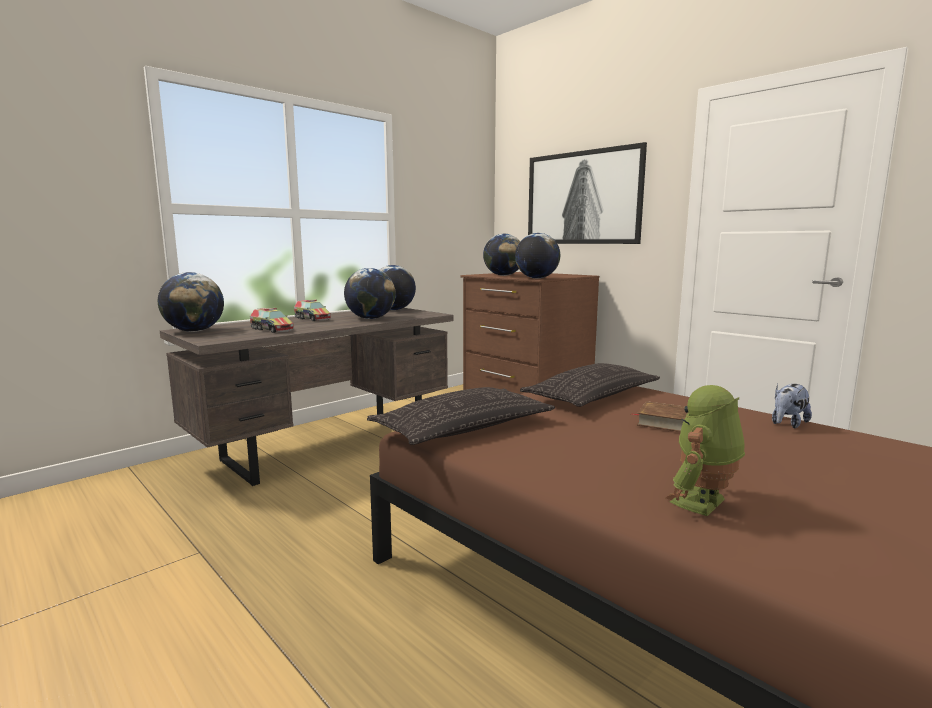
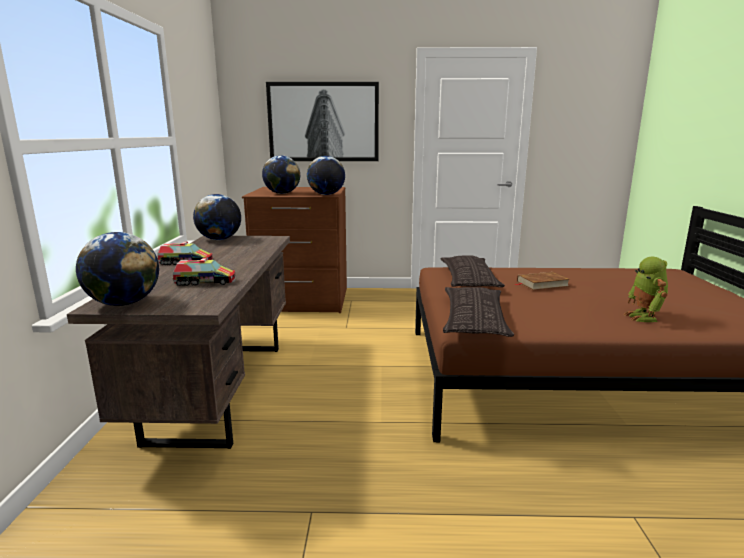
camera: 45 degrees left, 5 degrees up
globe [344,268,396,319] -> none
plush toy [772,383,812,428] -> none

